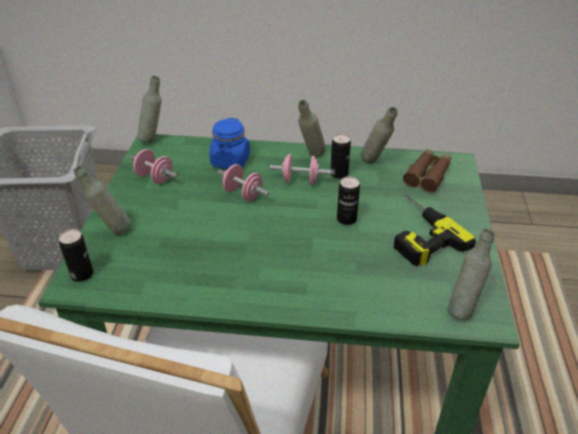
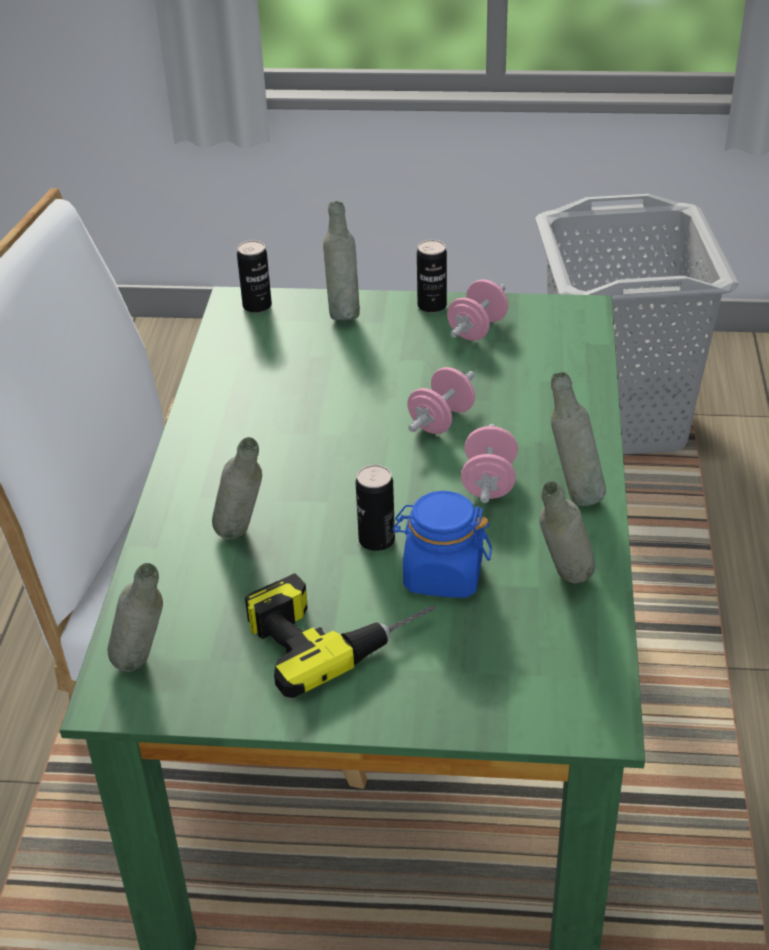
camera: 90 degrees right, 0 degrees up
grey bottle [137,76,161,143] -> grey bottle moved to [212,437,262,540]
blue jar [209,118,250,169] -> blue jar moved to [393,491,492,598]
can [330,134,351,179] -> can moved to [417,240,447,313]
brown binoculars [403,149,452,193] -> none

